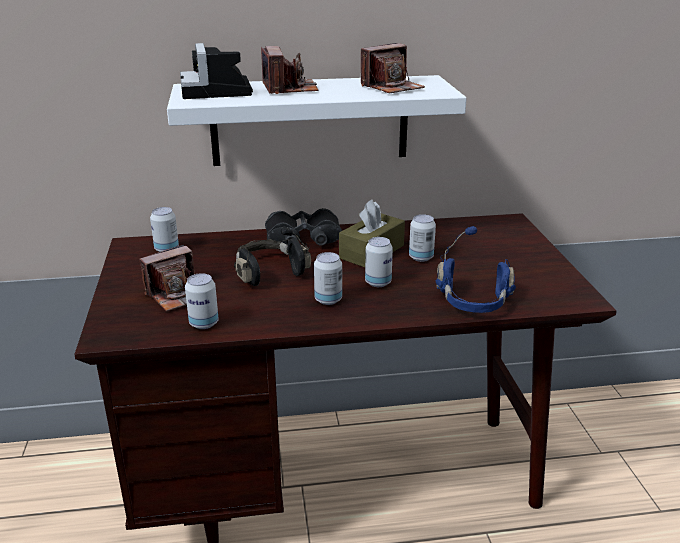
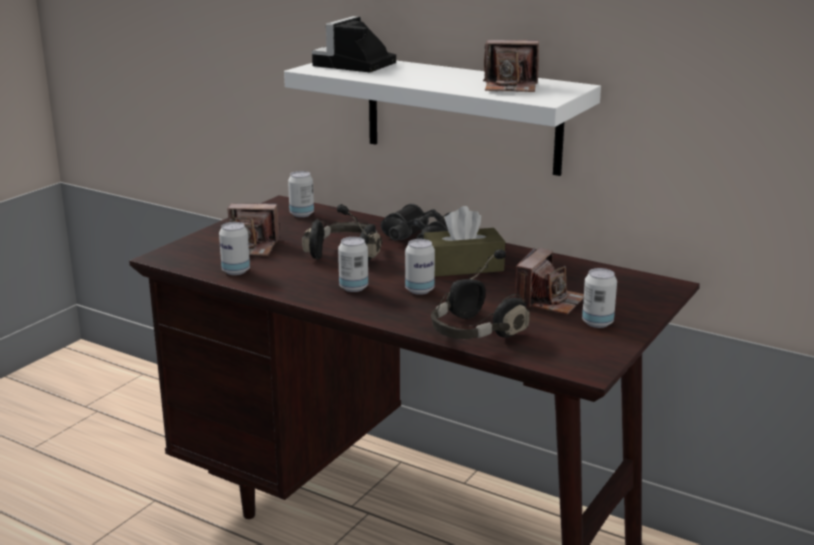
camera: 40 degrees right, 5 degrees down
camera [261,46,318,94] -> camera moved to [515,248,584,315]
can [409,214,436,262] -> can moved to [582,268,617,328]
blue headphones [436,226,516,313] -> black headphones [431,249,530,339]

